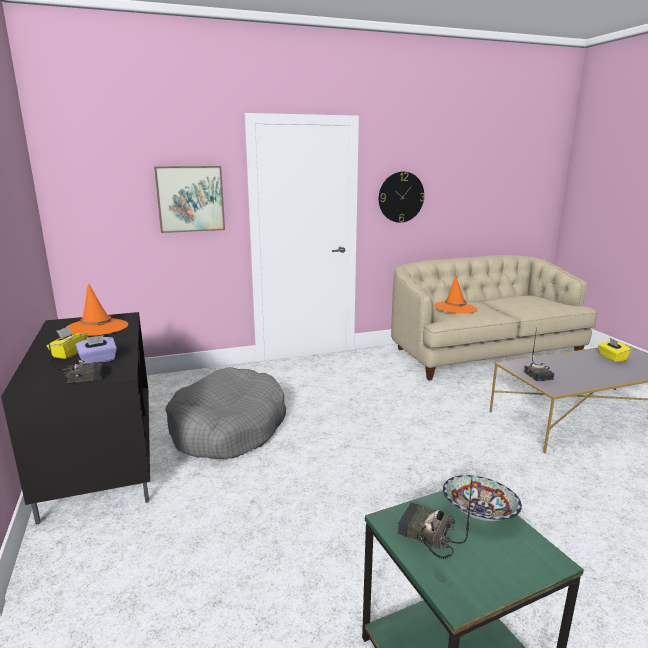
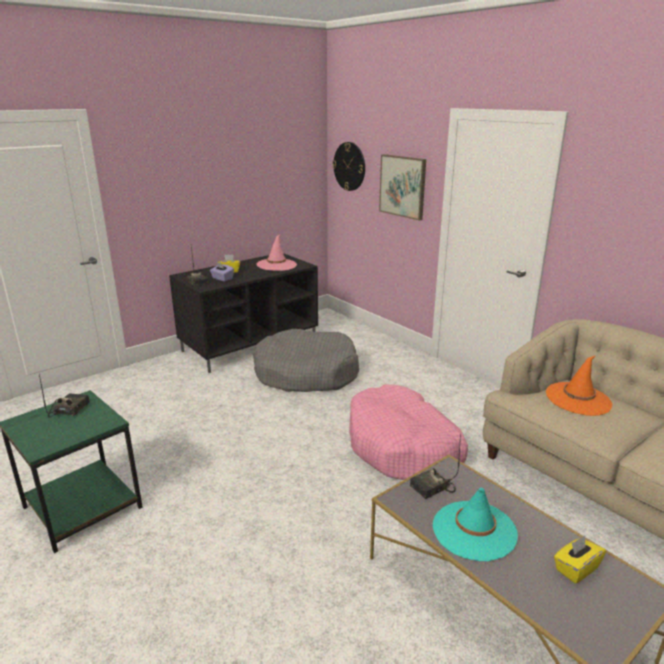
camera: 70 degrees right, 5 degrees up
orange hat [65,283,128,336] -> pink hat [256,234,297,271]
wall clock [379,171,425,223] -> wall clock moved to [332,142,365,191]
bowl [443,475,522,521] -> none
none -> pink dog bed [349,384,468,480]
none -> turquoise hat [433,488,518,561]

